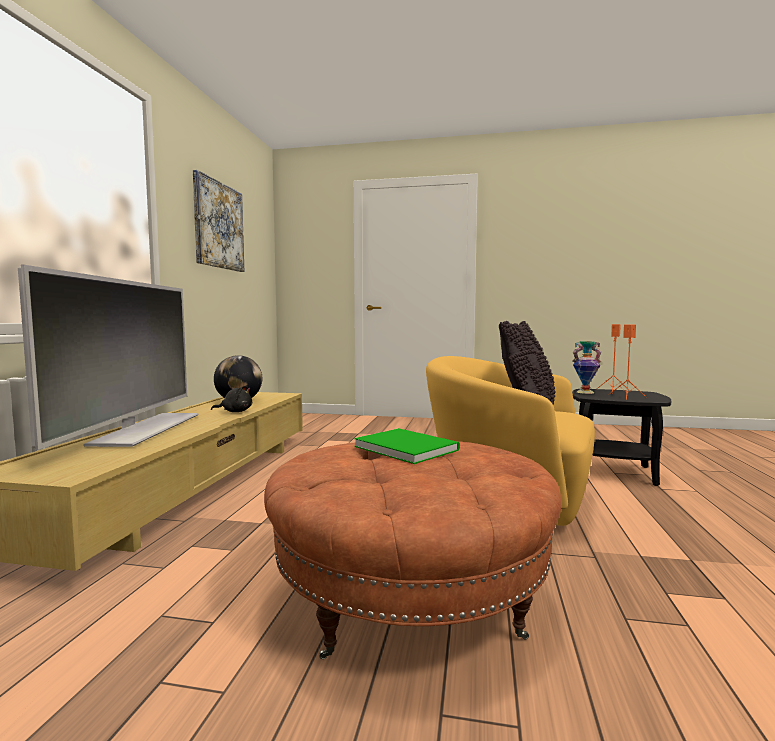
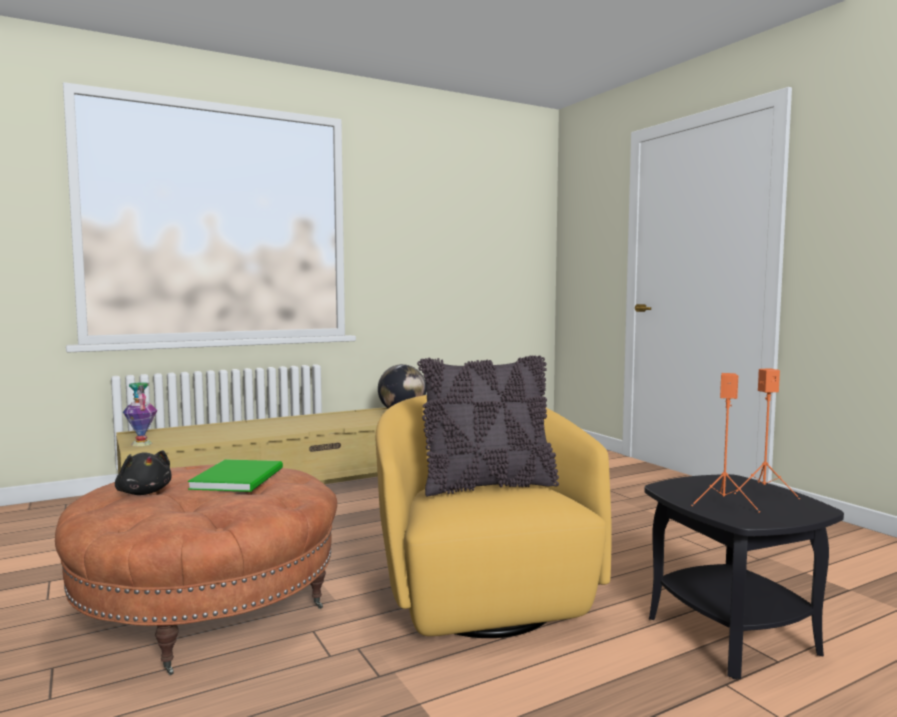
camera: 50 degrees right, 0 degrees up
television [18,265,199,450] -> none
picture [193,170,244,272] -> none
black plush toy [211,385,252,412] -> black plush toy moved to [115,450,172,495]
vase [572,341,602,394] -> vase moved to [123,382,157,446]

